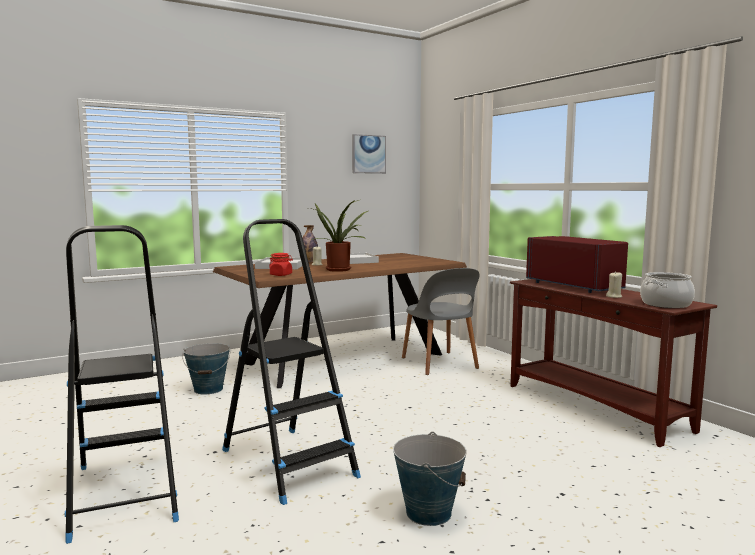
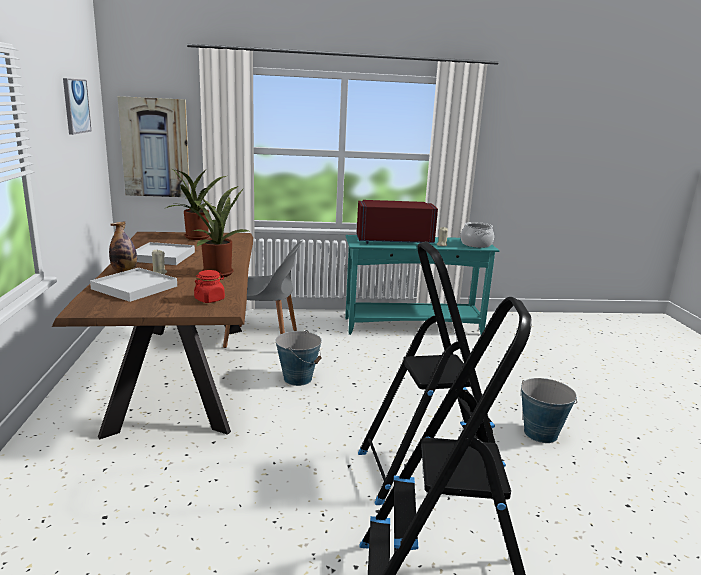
camera: 65 degrees left, 10 degrees up
bucket [182,343,231,394] -> bucket moved to [275,330,322,386]
brown console table [510,279,717,447] -> turquoise console table [345,235,499,335]
none -> picture [117,96,190,197]
none -> potted plant [166,169,226,240]

